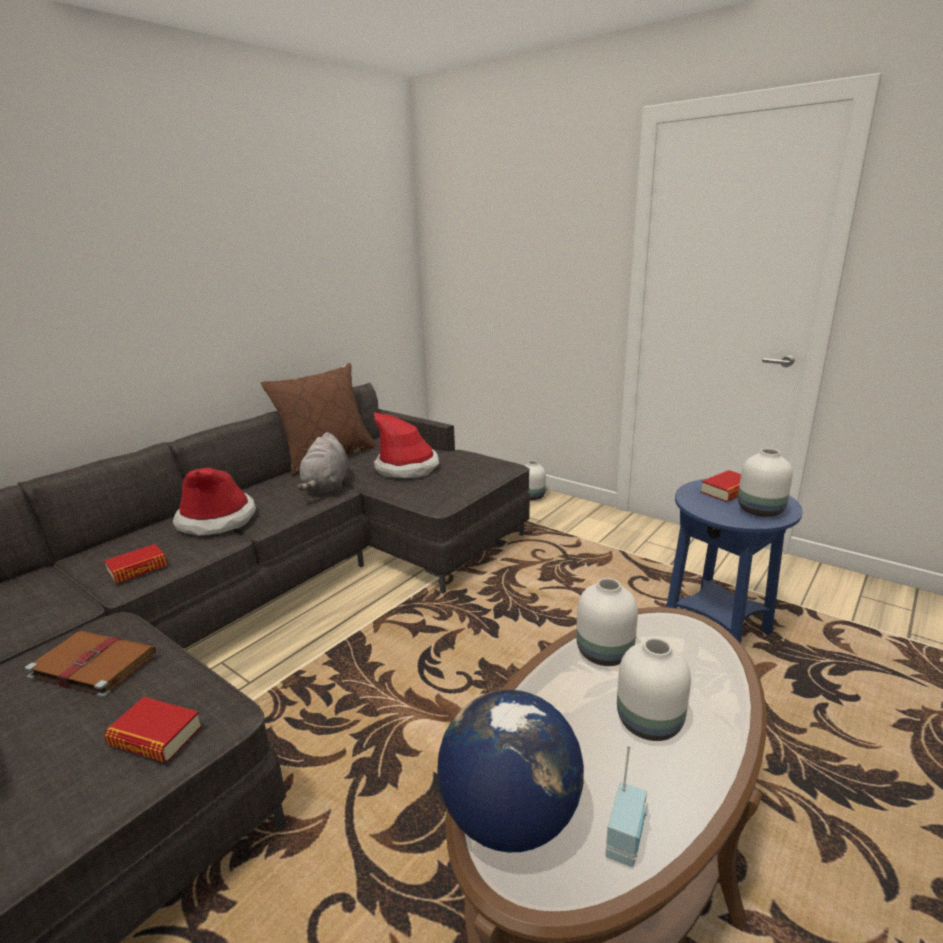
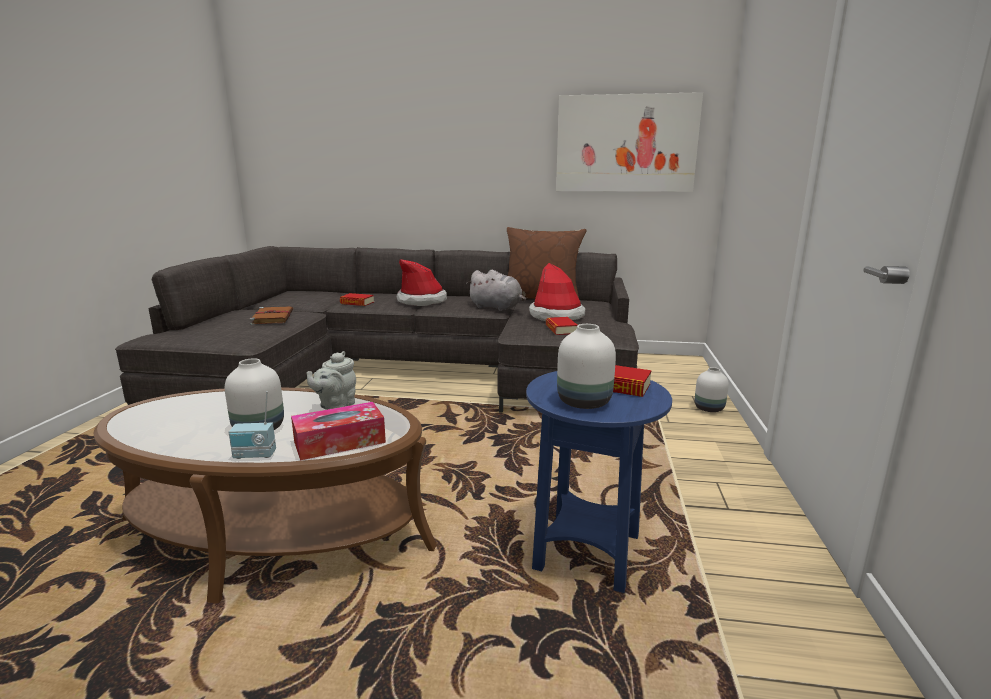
camera: 60 degrees right, 5 degrees down
book [104,697,202,762] -> book moved to [546,317,578,335]
grey plush toy [297,432,348,493] -> grey plush toy turned 120 degrees counterclockwise [466,270,526,311]
globe [437,690,584,852] -> none
white vase [576,578,638,666] -> grey teapot [307,351,356,410]
radio [605,745,649,867] -> radio moved to [228,391,276,459]
none -> tissue box [291,402,386,461]
none -> picture [556,92,703,192]

